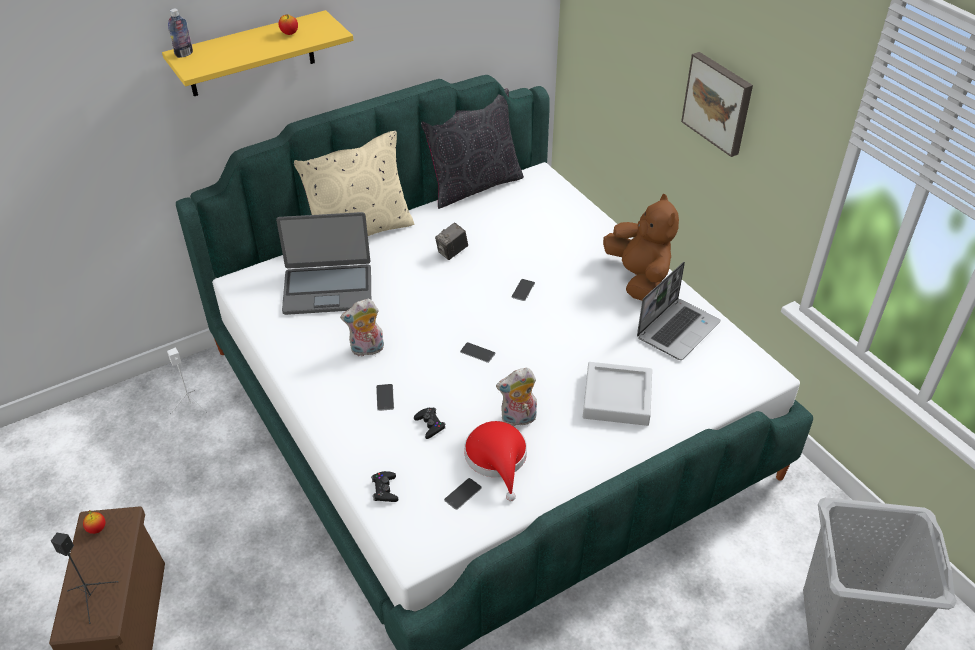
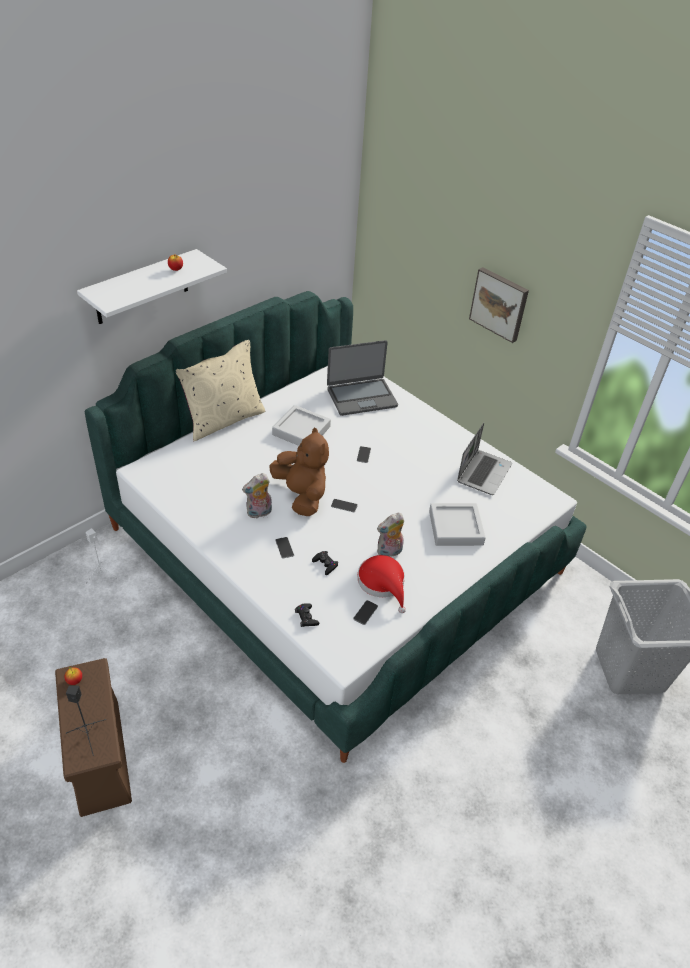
camera: 15 degrees left, 0 degrees up
yellow shelf [162,10,354,96] -> white shelf [77,249,227,324]
bottle [168,9,193,58] -> none
laptop [276,212,371,315] -> laptop moved to [327,340,398,416]
black pillow [421,88,524,209] -> none
camera [435,222,468,260] -> grey tray [272,405,331,446]
brown plush toy [603,194,679,301] -> brown plush toy moved to [269,427,329,516]

